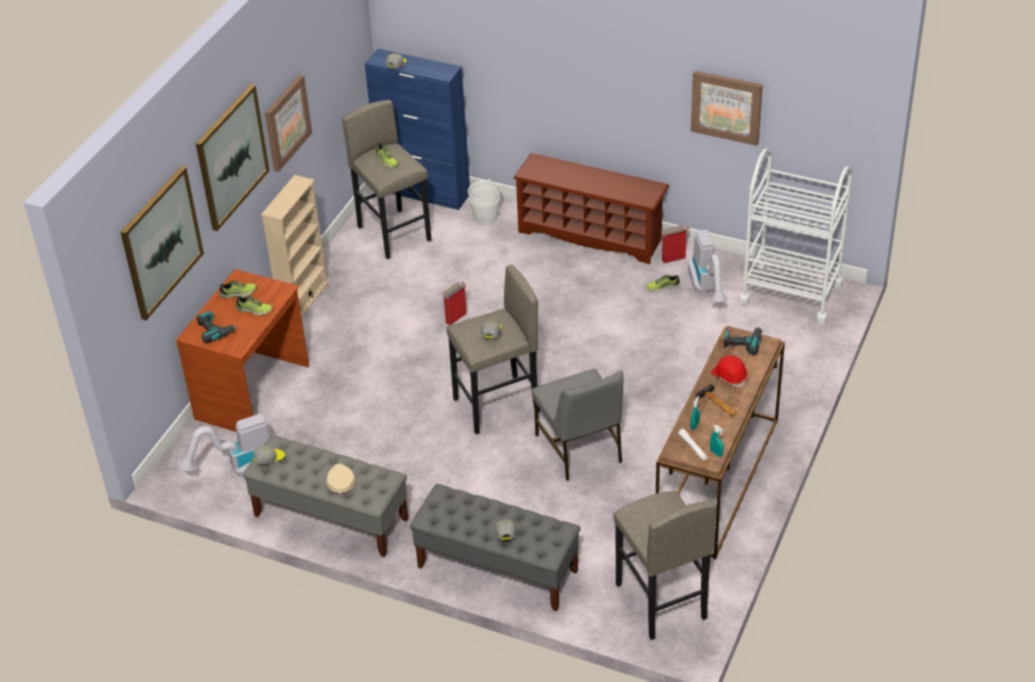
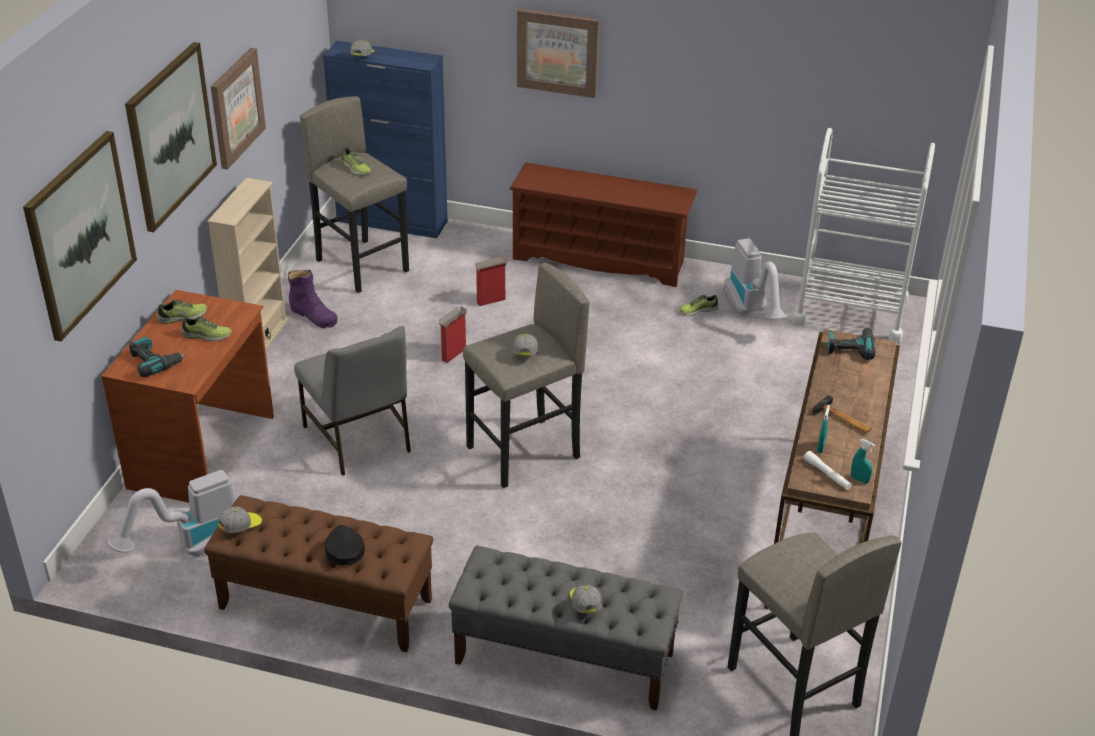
camera: 10 degrees left, 5 degrees down
grey bench [243,435,408,557] -> brown bench [204,495,433,653]
beige cap [327,464,355,493] -> black cap [325,525,365,565]
white bucket [468,179,500,225] -> none
grey chair [532,369,623,481] -> grey chair moved to [294,326,411,476]
cardboard box [662,225,689,263] -> cardboard box moved to [474,257,508,306]
picture [691,71,763,146] -> picture moved to [517,9,600,98]
red hard hat [711,355,748,387] -> none
none -> purple boot [288,270,338,328]

